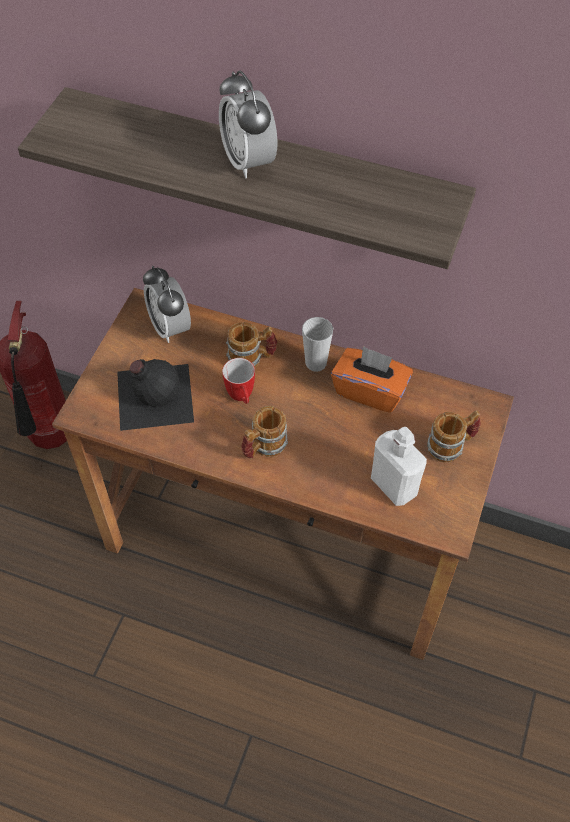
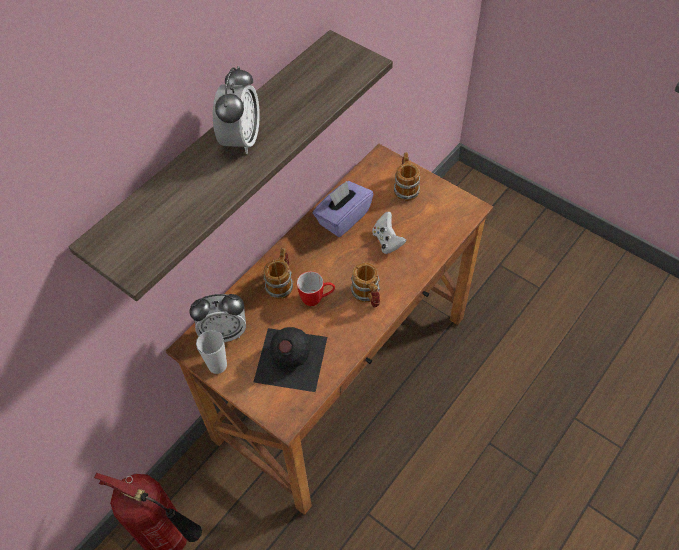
camera: 70 degrees left, 0 degrees up
alarm clock [219,70,278,178] -> alarm clock turned 75 degrees counterclockwise [213,66,260,154]
cup [302,317,333,372] -> cup moved to [196,330,227,374]
orange tissue box [331,346,413,413] -> purple tissue box [313,181,373,237]
white bottle [371,427,427,506] -> none
none -> white game controller [372,212,406,254]

